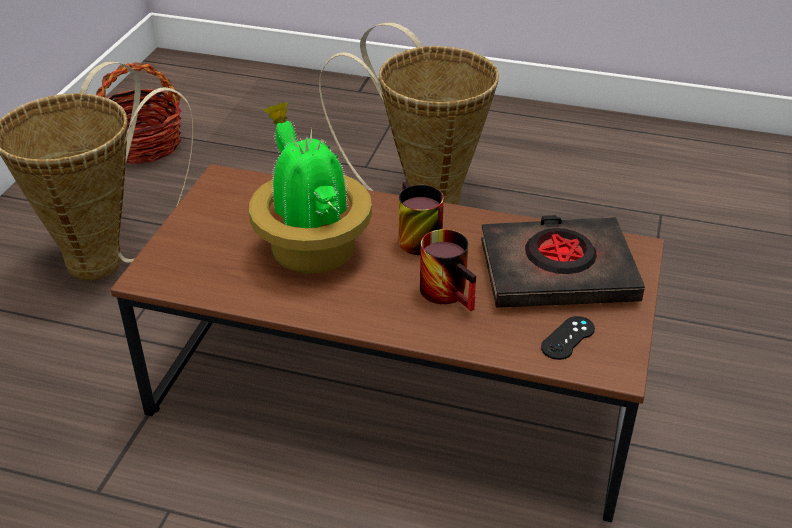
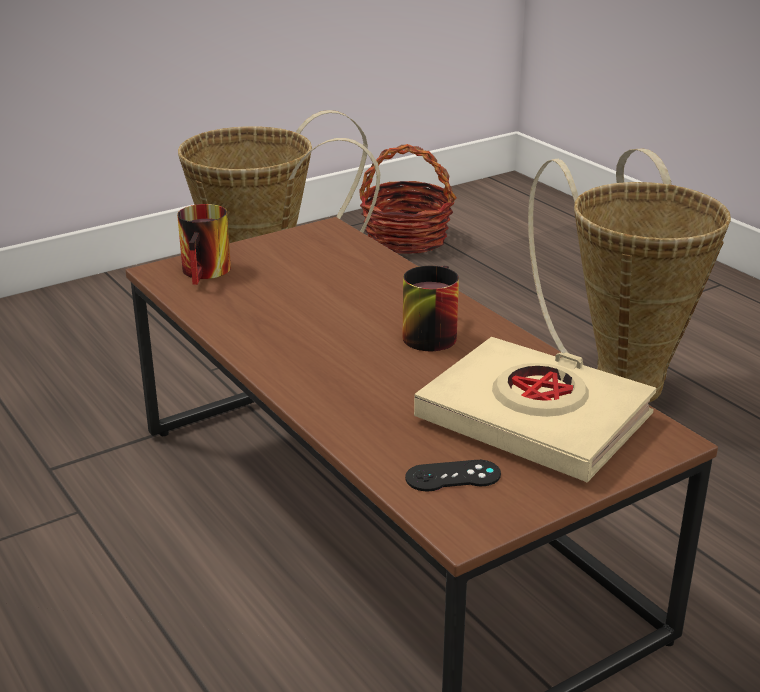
camera: 40 degrees right, 10 degrees down
potted plant [249,102,372,274] -> none
mug [420,229,476,311] -> mug moved to [177,204,231,285]
black book [481,215,645,308] -> beige book [414,337,656,482]

